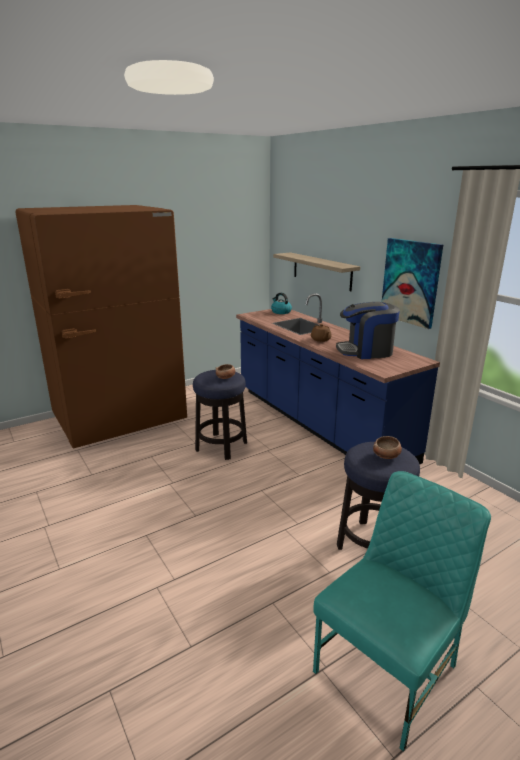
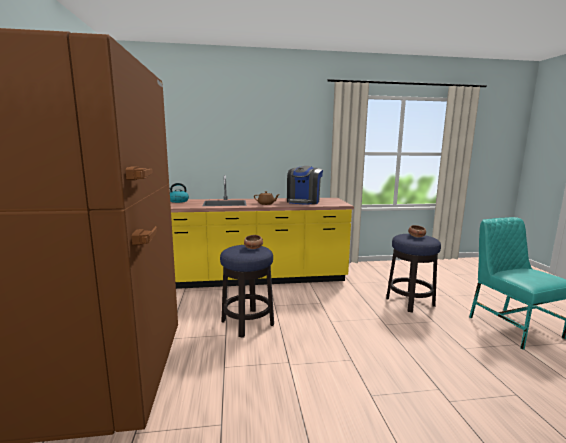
camera: 65 degrees left, 10 degrees down
blue counter [236,293,440,464] -> yellow counter [170,175,354,289]
shelf [273,252,360,292] -> none
picture [382,238,443,329] -> none

